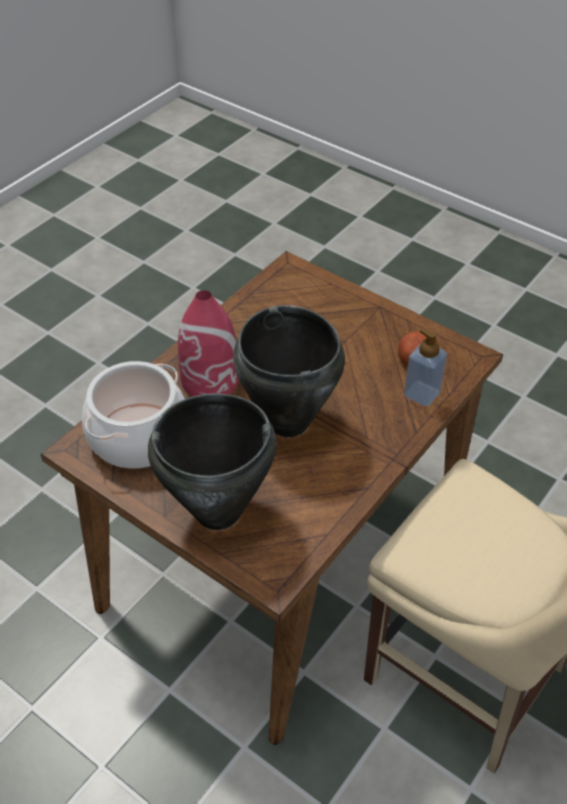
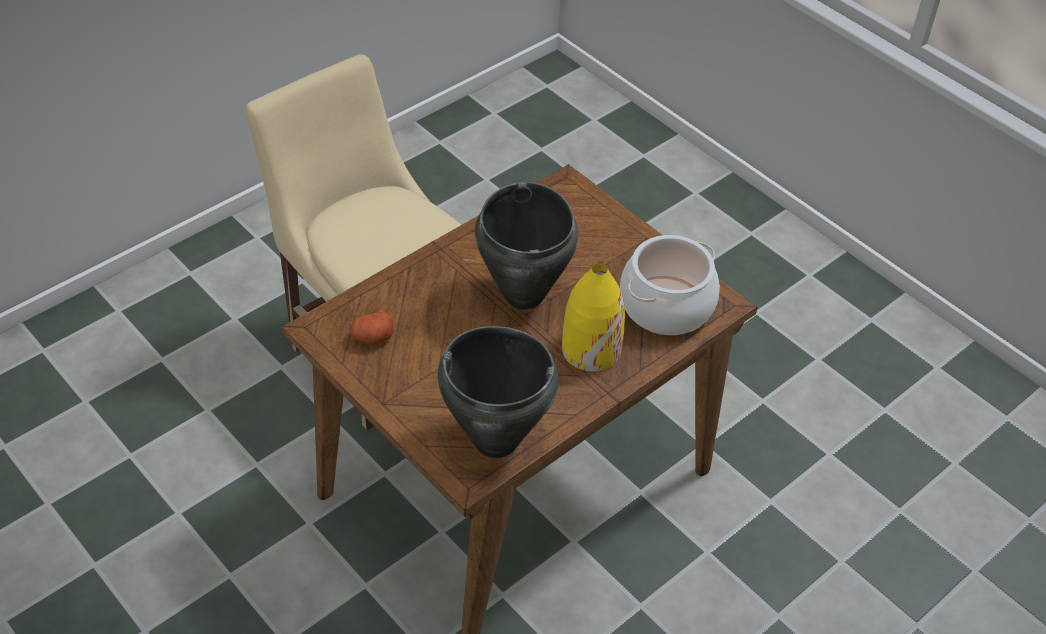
camera: 170 degrees left, 0 degrees up
black cooking pot [148,393,277,530] -> black cooking pot moved to [437,326,559,458]
red vase [178,290,239,396] -> yellow vase [562,263,625,372]
soap dispenser [404,328,447,407] -> none

